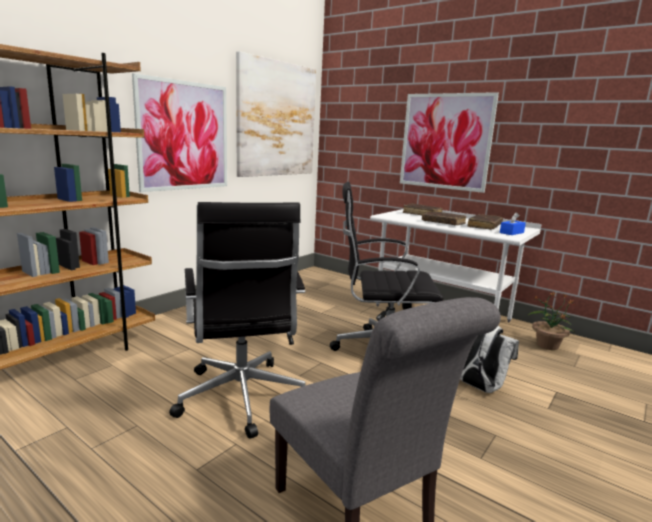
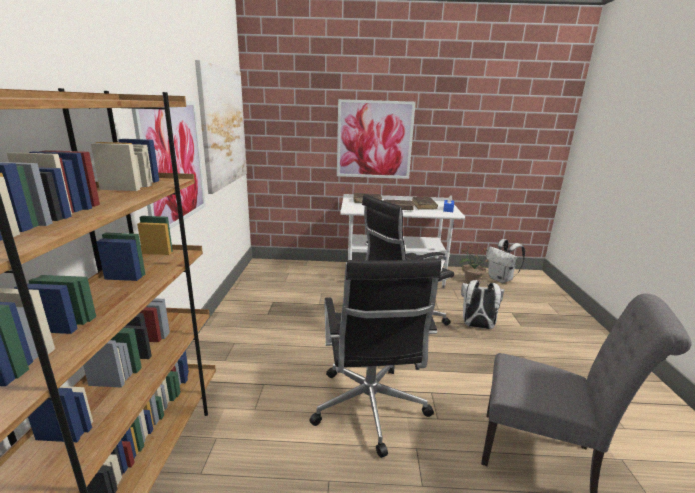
camera: 35 degrees left, 5 degrees up
black office chair [169,202,306,439] -> black office chair turned 45 degrees clockwise [309,258,441,458]
none -> white backpack [486,239,525,283]

